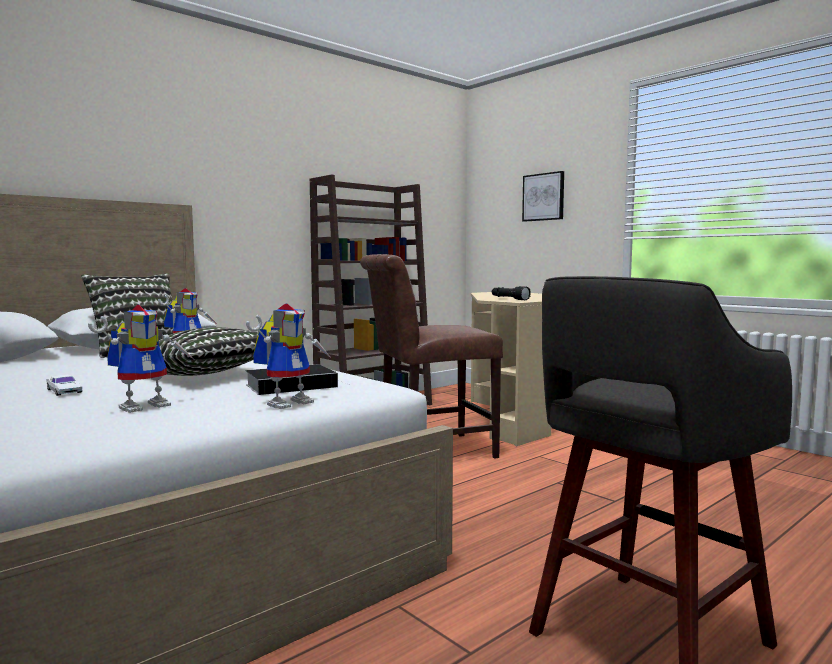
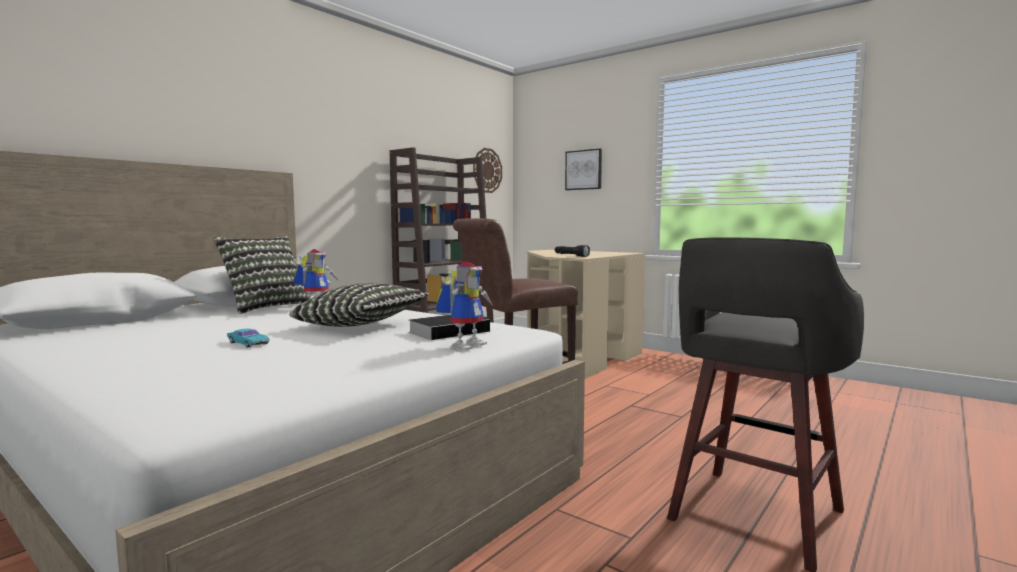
camera: 10 degrees left, 0 degrees up
white toy car [46,375,82,396] -> turquoise toy car [227,328,269,347]
toy robot [88,304,196,413] -> none
none -> wall clock [473,148,502,193]

